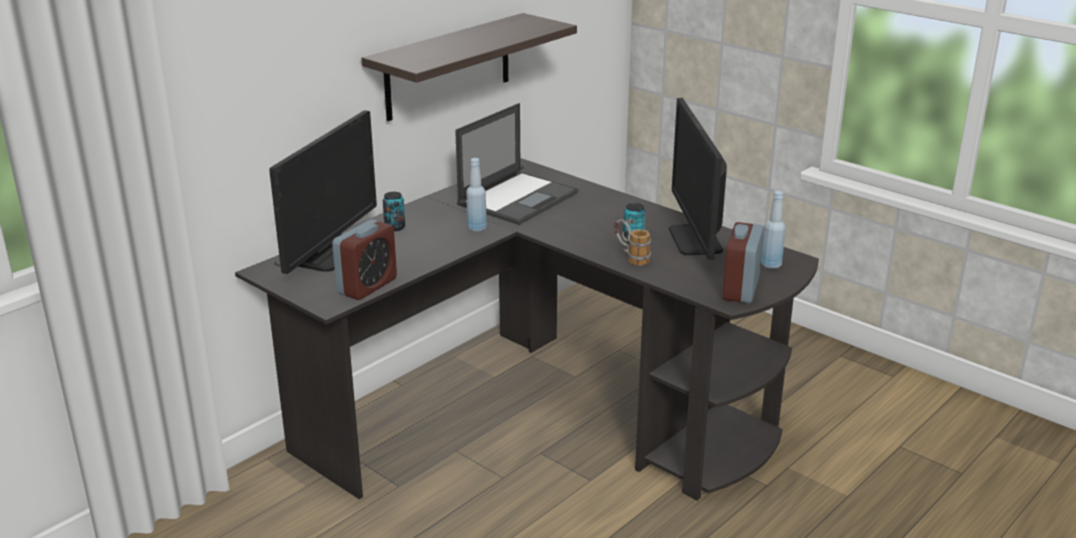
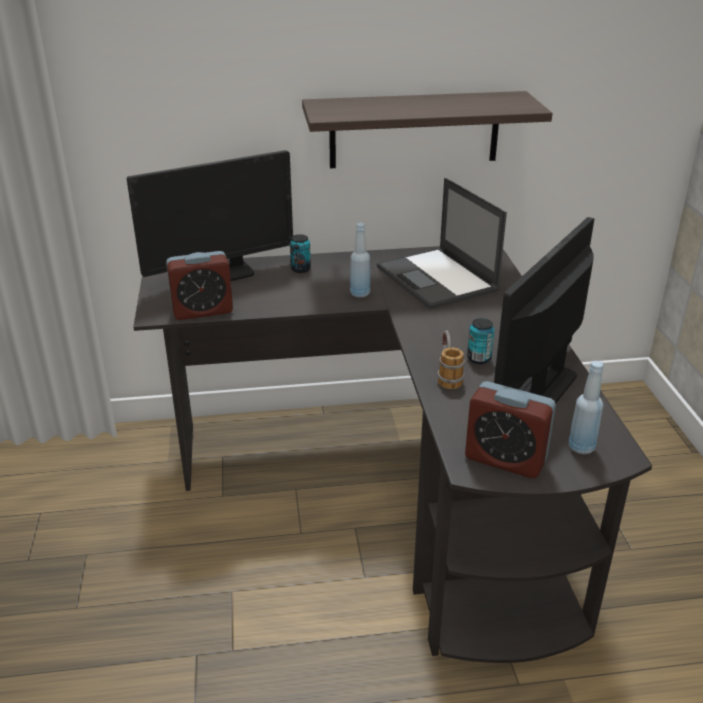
camera: 40 degrees right, 5 degrees up
laptop [455,103,578,225] -> laptop turned 75 degrees clockwise [377,178,507,309]
alarm clock [722,222,764,303] -> alarm clock turned 120 degrees counterclockwise [465,381,556,478]

